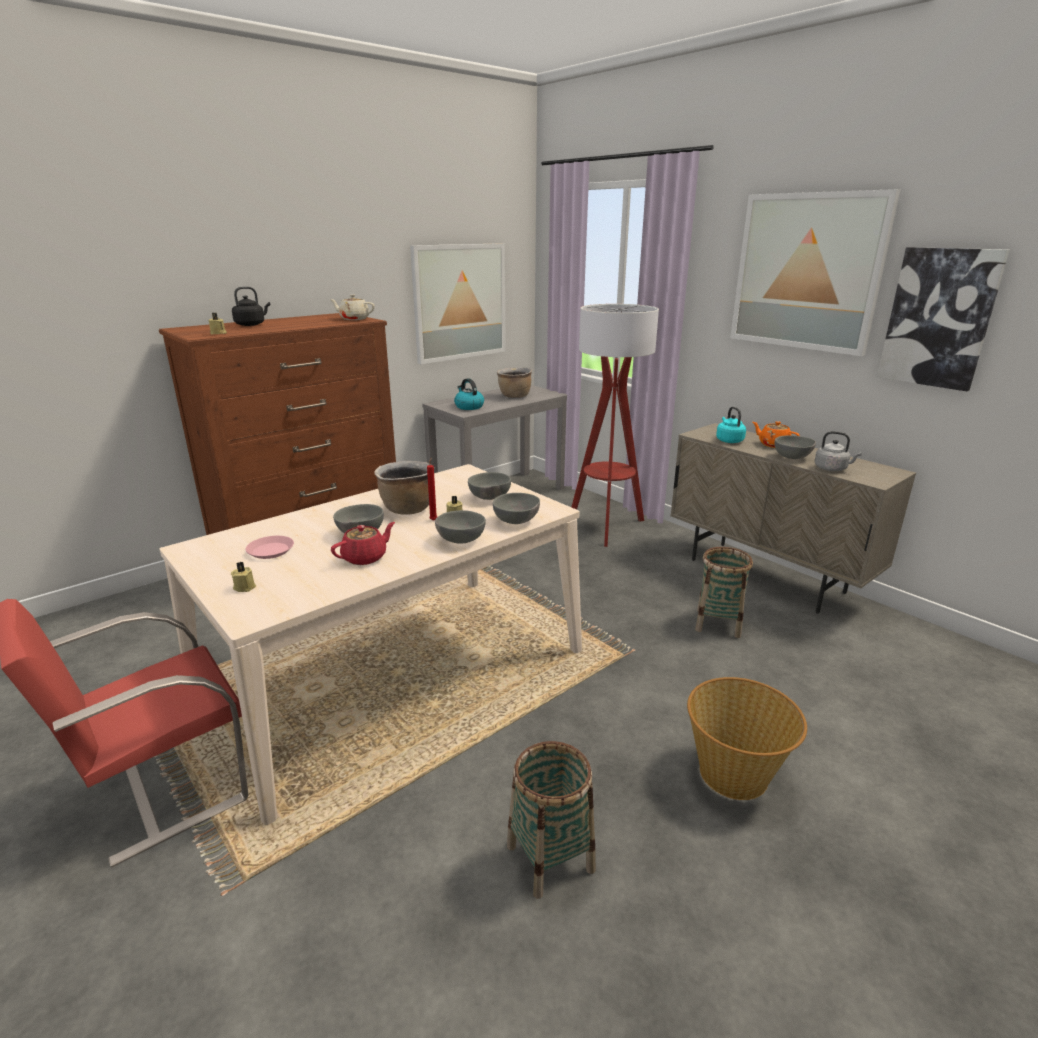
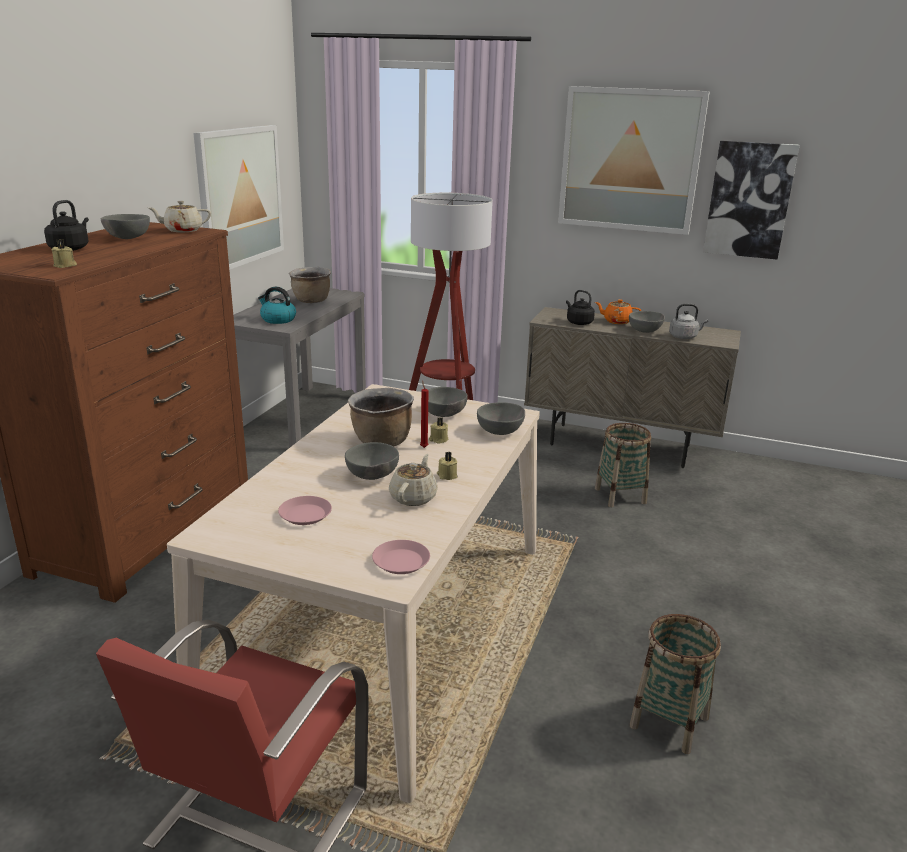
camera: 30 degrees left, 0 degrees up
beige candle [231,562,256,592] -> beige candle moved to [437,452,457,480]
red teapot [331,522,395,565] -> beige teapot [389,454,438,506]
grey bowl [435,510,486,544] -> grey bowl moved to [101,214,150,239]
basket [687,677,807,800] -> none
turquoise kettle [716,407,746,443] -> black kettle [566,290,595,325]
none -> pink plate [372,540,430,574]

